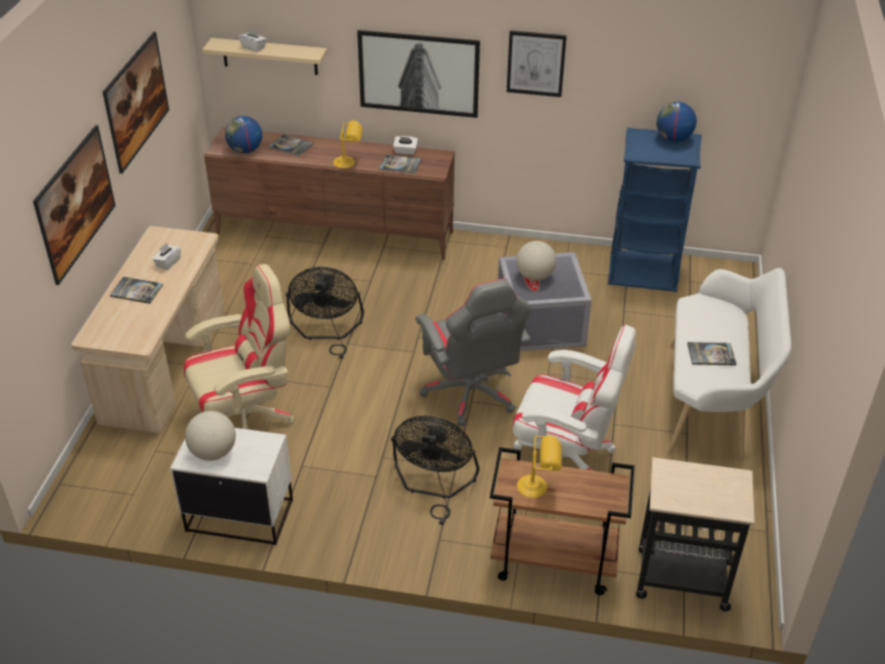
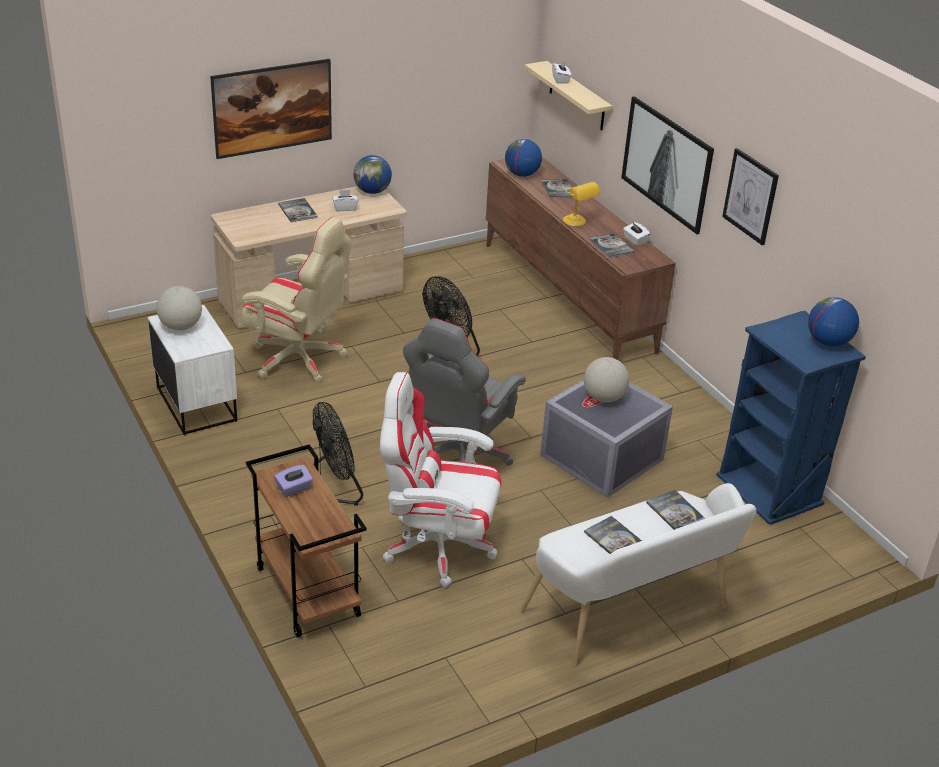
camera: 50 degrees right, 5 degrees down
picture [103,32,169,174] -> none
white office chair [513,325,636,470] -> white office chair turned 120 degrees clockwise [380,372,501,587]
yellow table lamp [517,435,562,498] -> purple tissue box [274,465,313,497]
cart [636,457,755,611] -> none
none -> globe [354,155,392,194]
none -> book [646,490,706,530]

